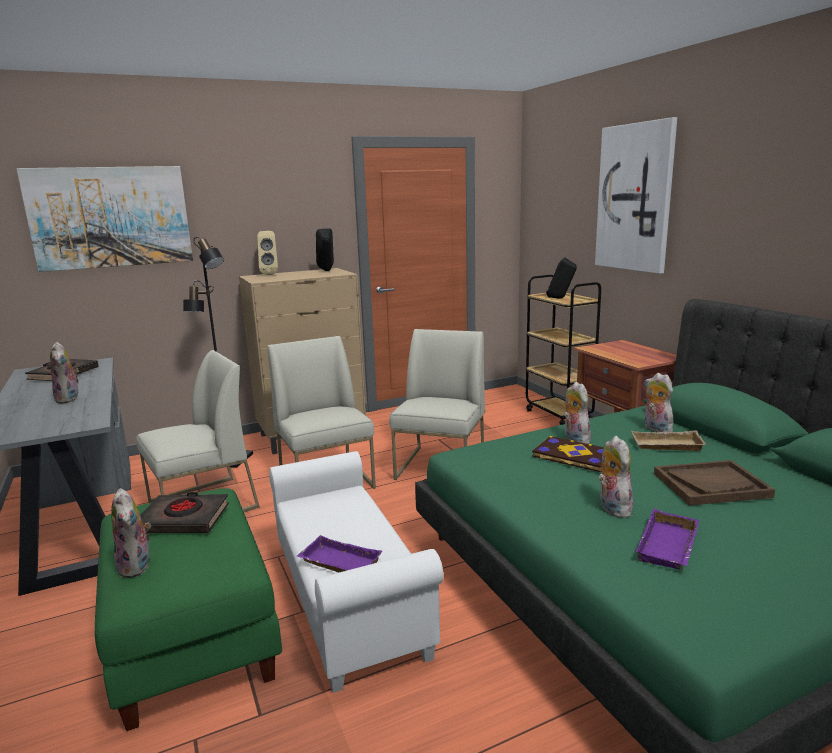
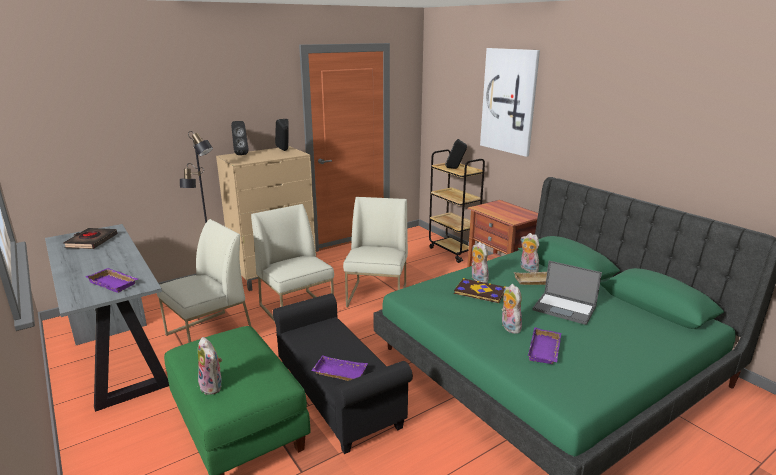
camera: 10 degrees left, 5 degrees up
picture [16,166,193,272] -> none
plush toy [50,342,79,404] -> none
black book [140,492,229,533] -> none
beige speaker [258,231,278,275] -> black speaker [231,121,249,155]
white ottoman [269,451,443,693] -> black ottoman [273,293,413,454]
brown tray [654,460,775,506] -> laptop [532,261,602,325]
none -> purple tray [85,268,138,293]

